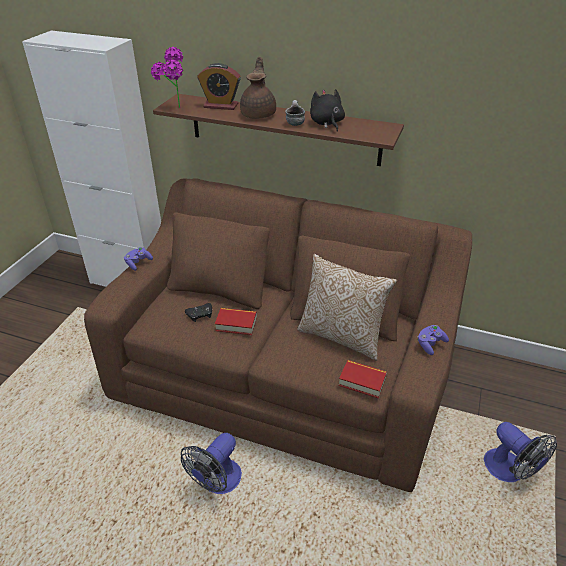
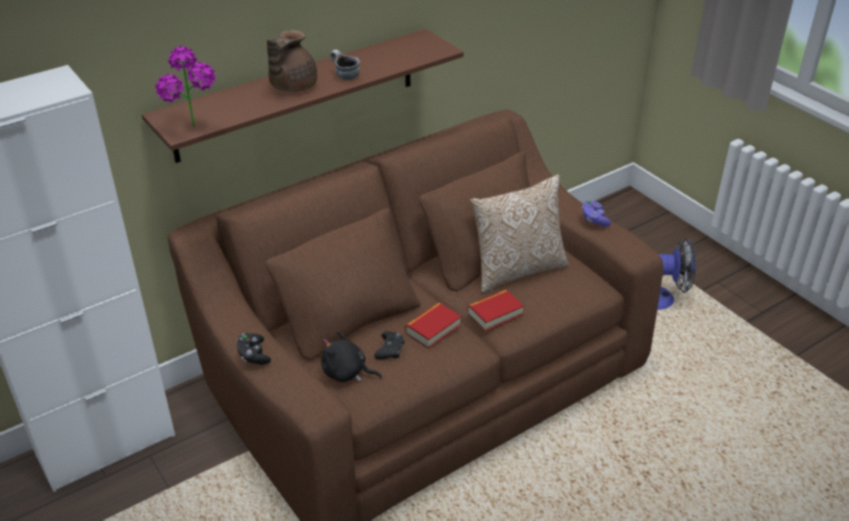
camera: 55 degrees left, 0 degrees up
purple game controller [124,247,153,271] -> black game controller [237,333,271,365]
fan [181,433,242,494] -> none
alarm clock [197,63,241,110] -> none
brown teapot [240,57,276,119] -> brown teapot turned 105 degrees counterclockwise [267,30,317,92]
black plush toy [310,89,345,132] -> black plush toy moved to [321,331,382,382]
book [338,360,387,399] -> book moved to [467,289,524,332]

